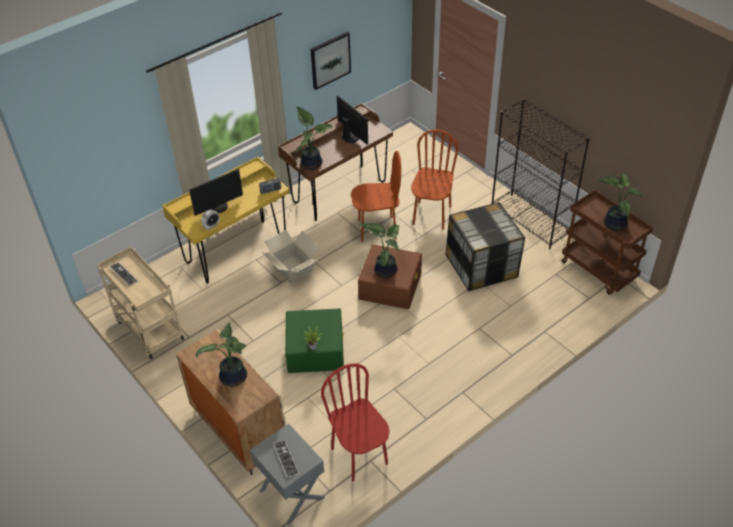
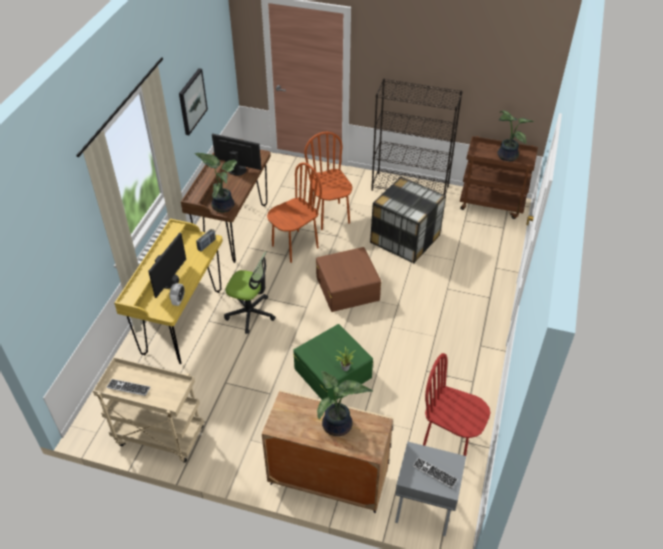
camera: 35 degrees left, 0 degrees up
cardboard box [261,230,320,284] -> office chair [224,252,276,334]
potted plant [359,223,399,278] -> none

